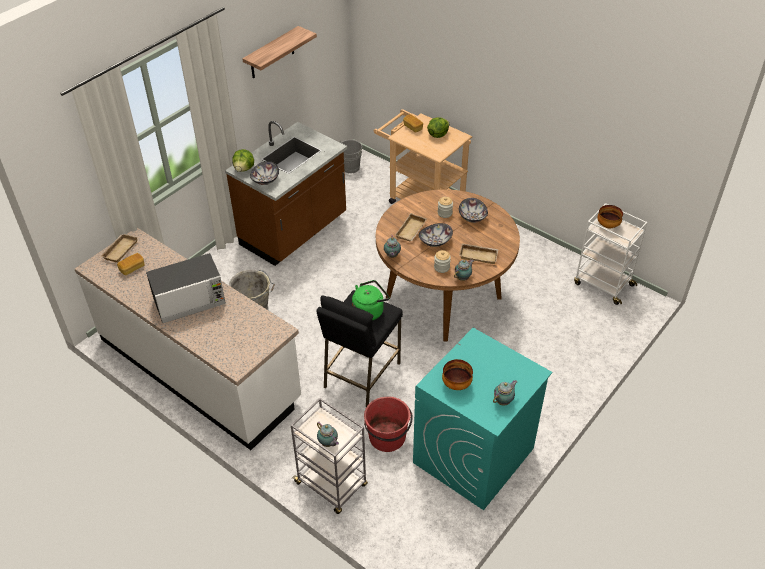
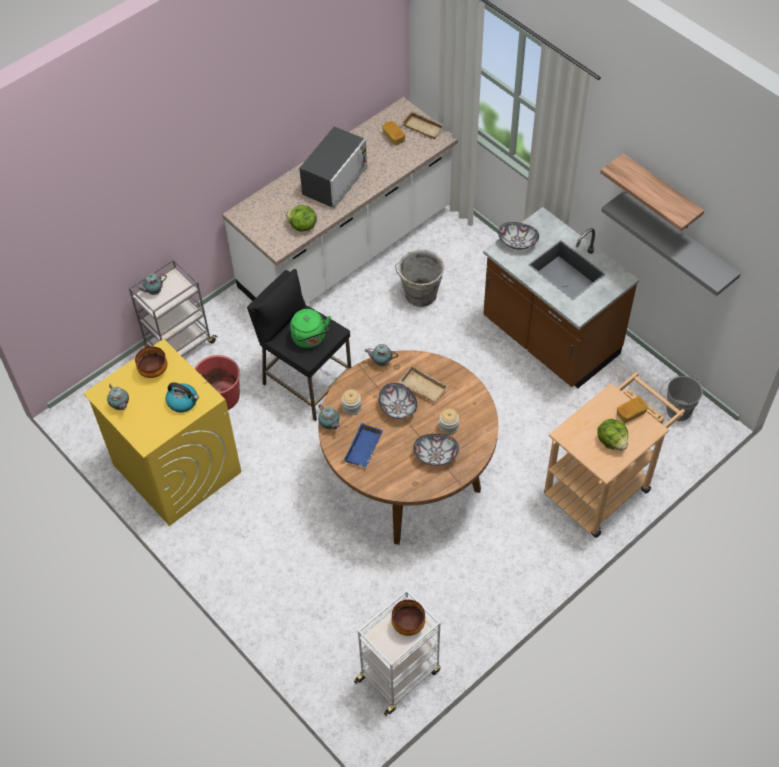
camera: 100 degrees right, 10 degrees up
microwave [146,253,226,323] -> microwave turned 135 degrees counterclockwise [299,126,368,208]
lettuce [232,149,254,172] -> lettuce moved to [286,205,317,231]
turquoise washing machine [413,328,552,510] -> yellow washing machine [83,339,241,526]
beige tray [459,243,499,264] -> blue tray [344,423,383,468]
none -> kettle [166,382,199,412]
none -> grey shelf [601,191,741,296]

